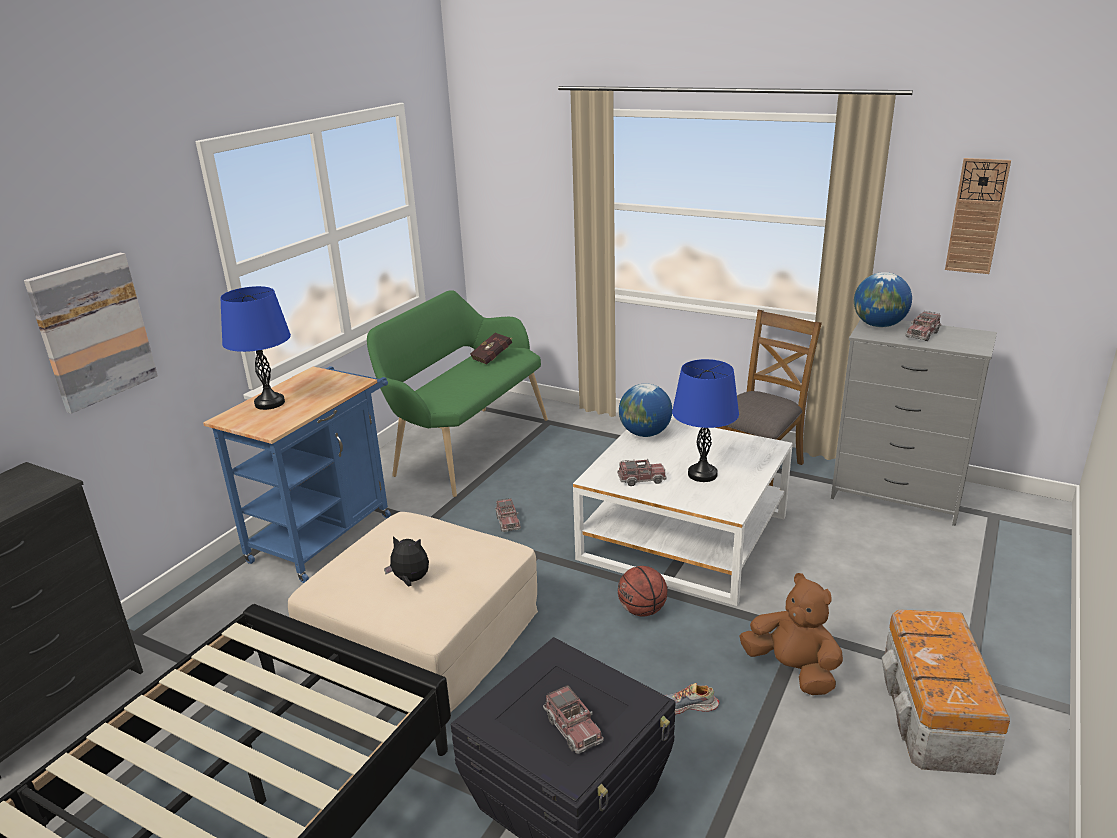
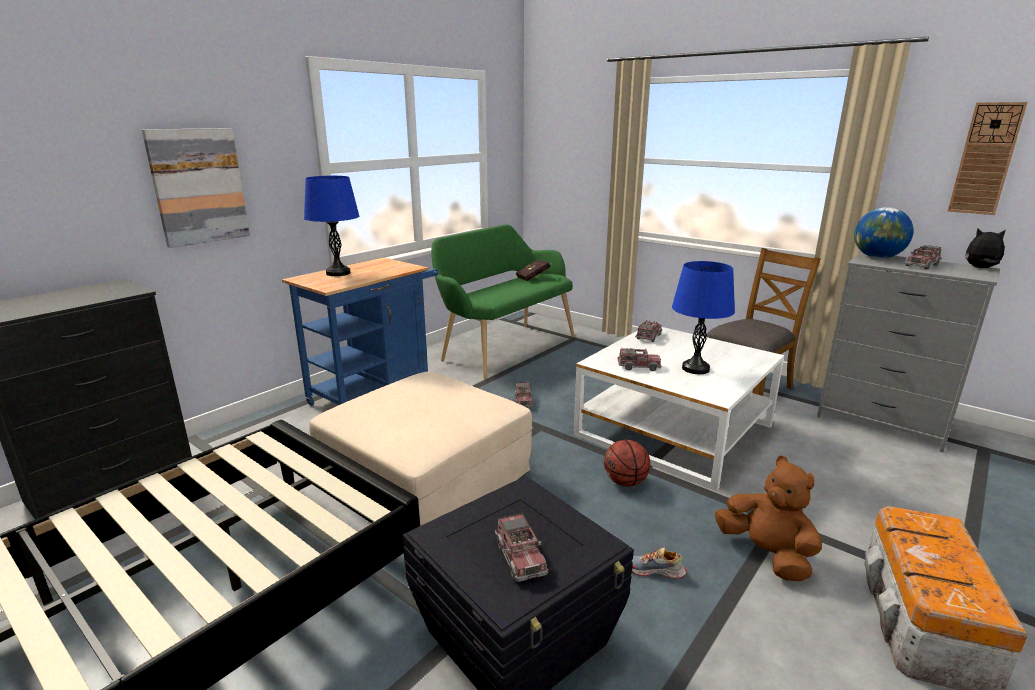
camera: 10 degrees right, 5 degrees down
plush toy [384,536,429,587] -> plush toy moved to [965,228,1005,268]
globe [619,383,672,437] -> toy truck [635,320,662,342]

